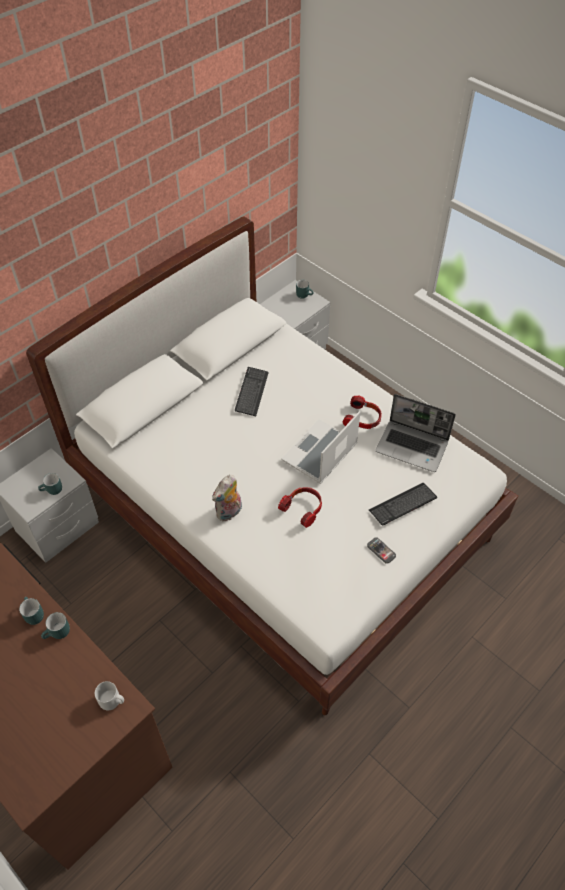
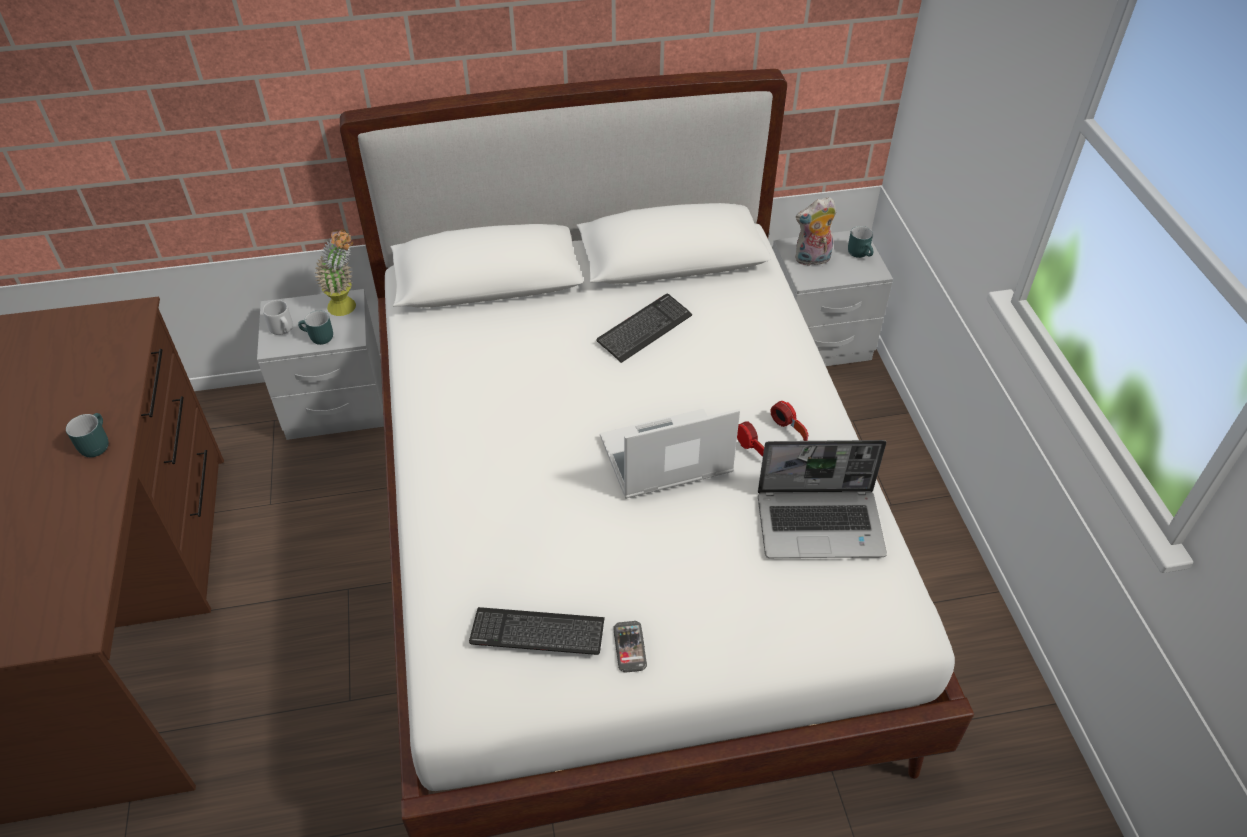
camera: 35 degrees right, 5 degrees down
turquoise mug [41,612,70,639] -> none
grey mug [95,681,124,710] -> grey mug moved to [263,300,293,335]
plush toy [212,475,242,521] -> plush toy moved to [795,197,836,266]
headphones [278,487,322,528] -> none
keyboard [369,483,437,526] -> keyboard moved to [469,607,605,655]
laptop [376,394,456,472] -> laptop turned 60 degrees counterclockwise [758,440,887,558]
none -> potted plant [314,229,356,316]

